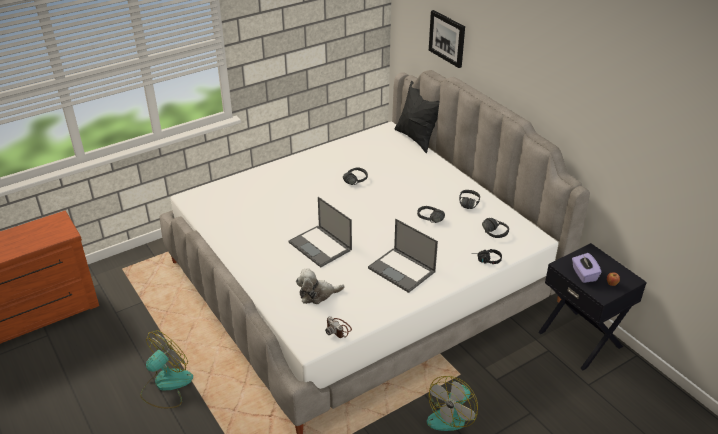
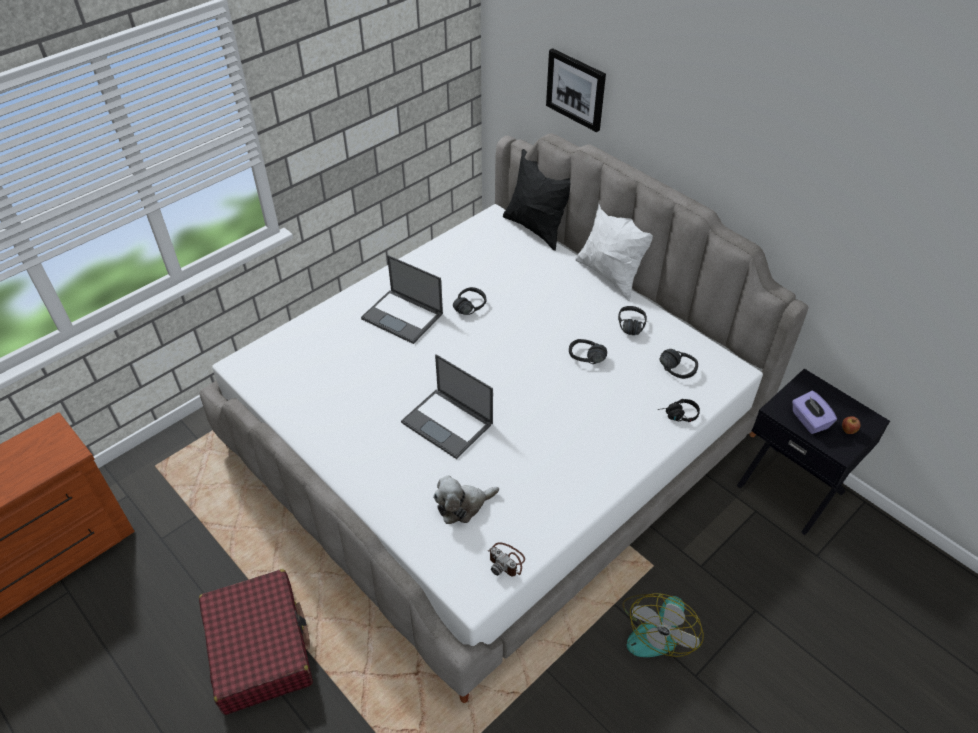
camera: 10 degrees left, 10 degrees up
fan [140,330,193,408] -> red suitcase [199,569,313,715]
laptop [368,219,438,293] -> laptop moved to [361,255,443,344]
none -> white pillow [575,203,653,301]

